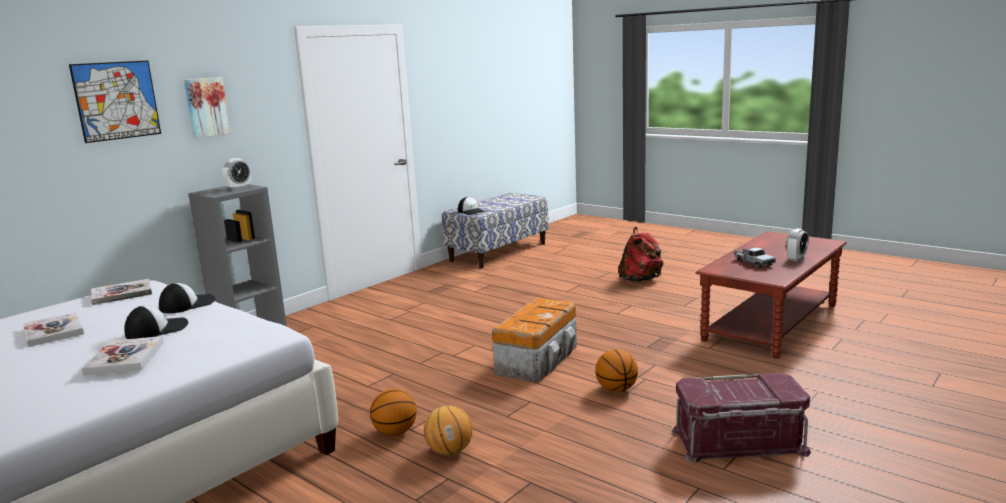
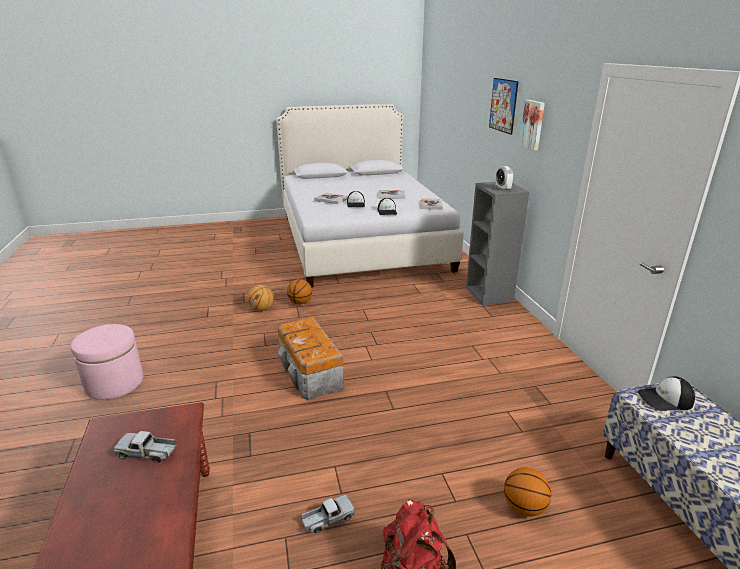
camera: 125 degrees right, 10 degrees up
basketball [595,349,638,392] -> basketball moved to [504,467,551,517]
red storage box [672,373,811,463] -> pink ottoman [71,324,143,400]
alarm clock [786,228,809,262] -> none
none -> toy truck [301,495,355,533]

